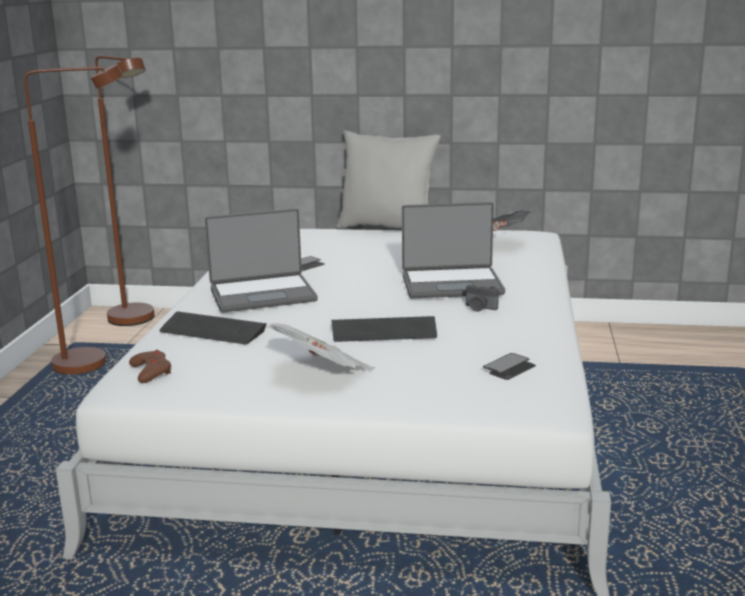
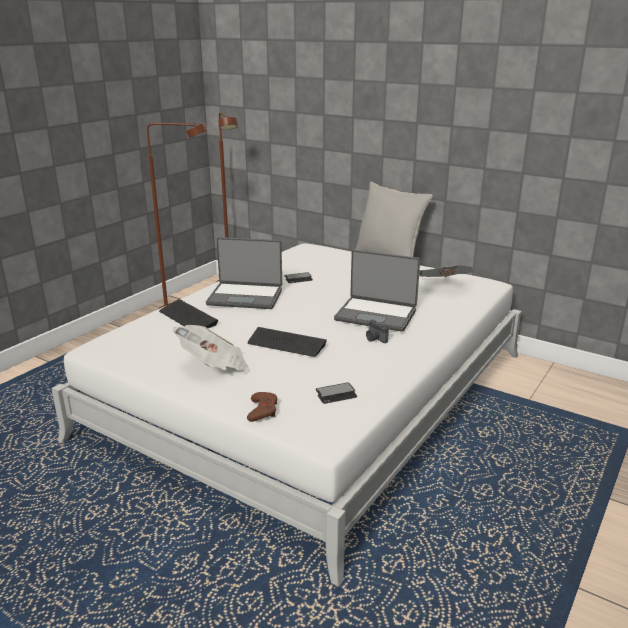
camera: 25 degrees right, 5 degrees up
brown game controller [129,350,171,383] -> brown game controller moved to [247,392,277,422]

